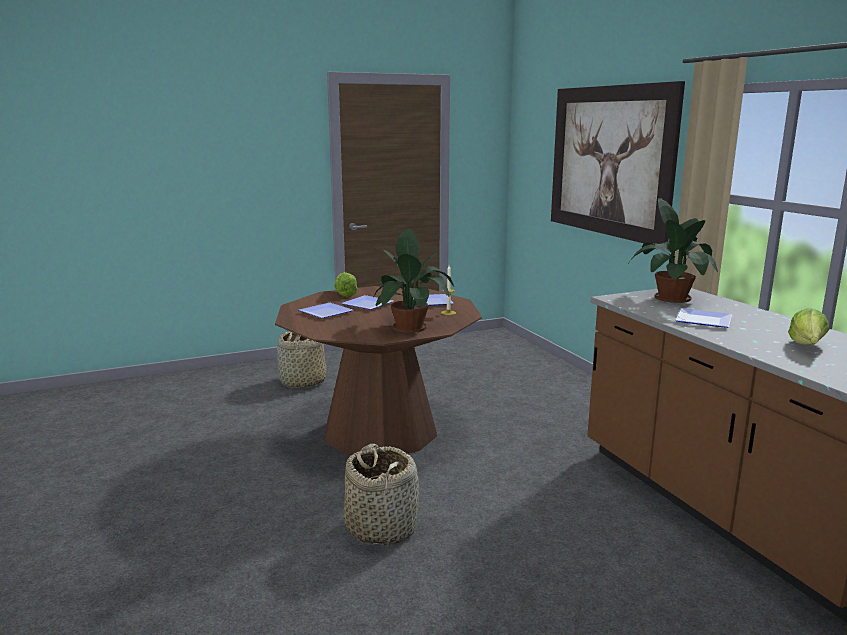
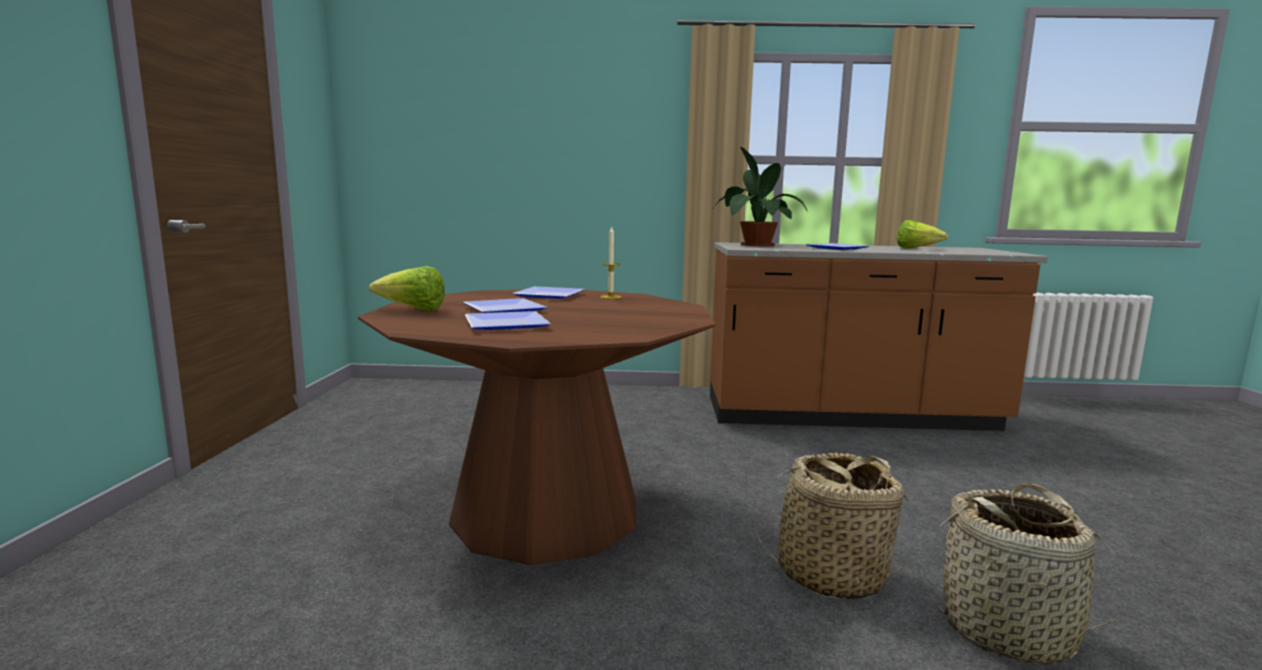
camera: 65 degrees left, 5 degrees down
basket [277,331,327,388] -> basket moved to [926,484,1131,665]
potted plant [373,229,454,333] -> none
picture [551,81,685,244] -> none

